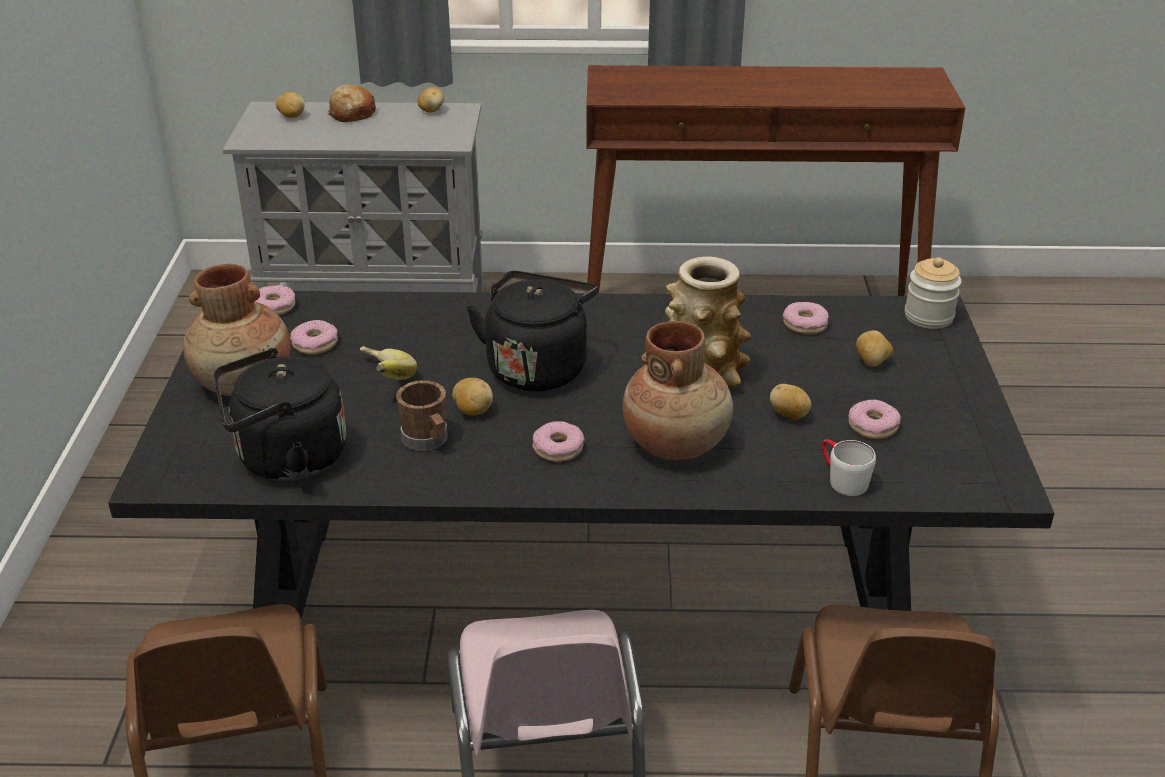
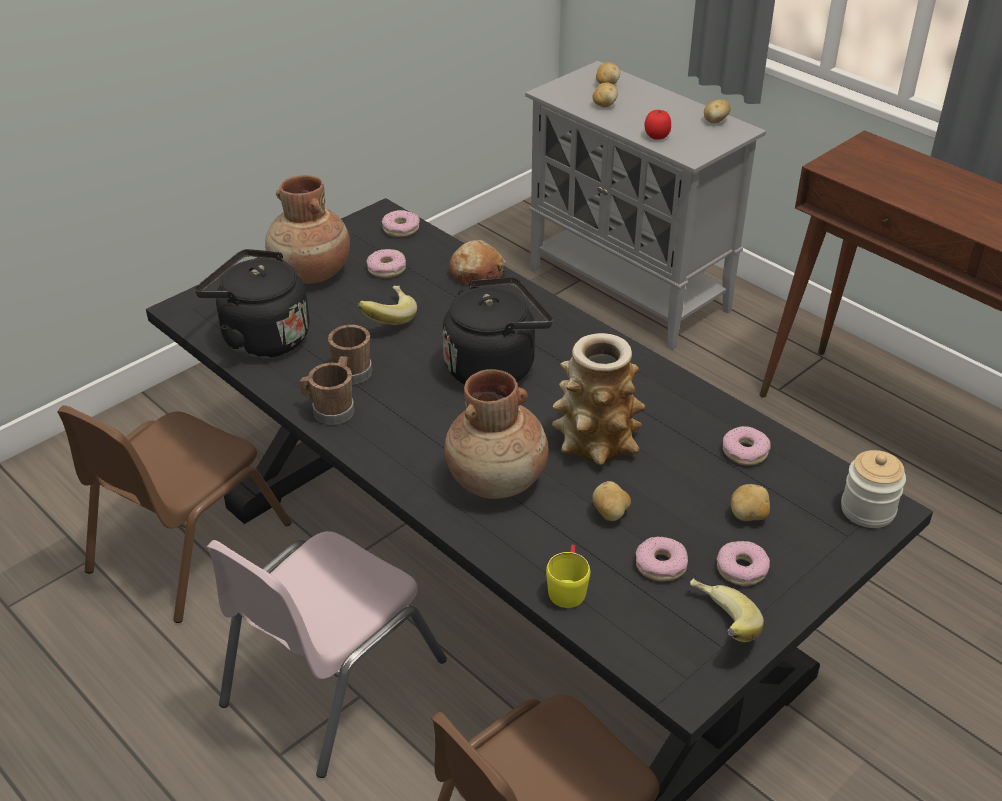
camera: 45 degrees right, 5 degrees up
bread [328,84,376,122] -> bread moved to [449,240,506,285]
potato [452,378,493,416] -> potato moved to [593,82,618,107]
donut [533,421,585,462] -> donut moved to [716,541,770,586]
white mug [822,439,876,496] -> yellow mug [546,544,590,608]
none -> brown mug [299,363,355,425]
none -> tomato [644,109,671,140]
none -> banana [690,578,764,642]

